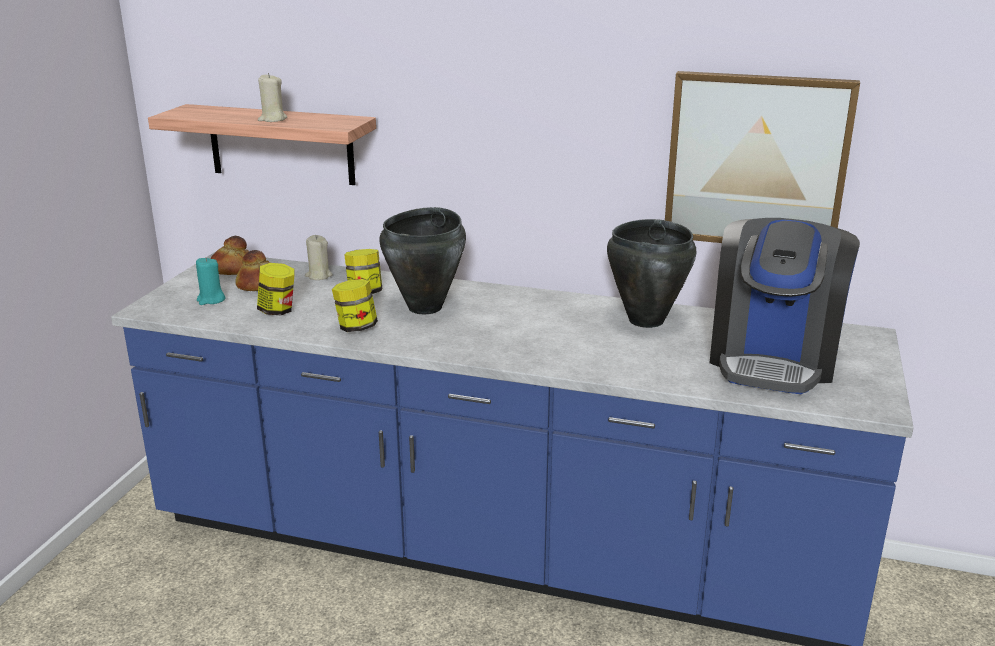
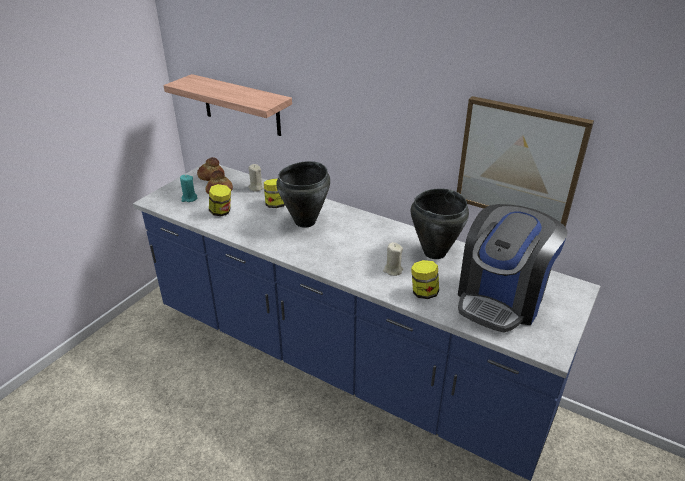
camera: 15 degrees right, 10 degrees up
beige candle [258,73,287,122] -> beige candle moved to [383,242,403,276]
jar [332,279,378,332] -> jar moved to [411,260,439,299]

